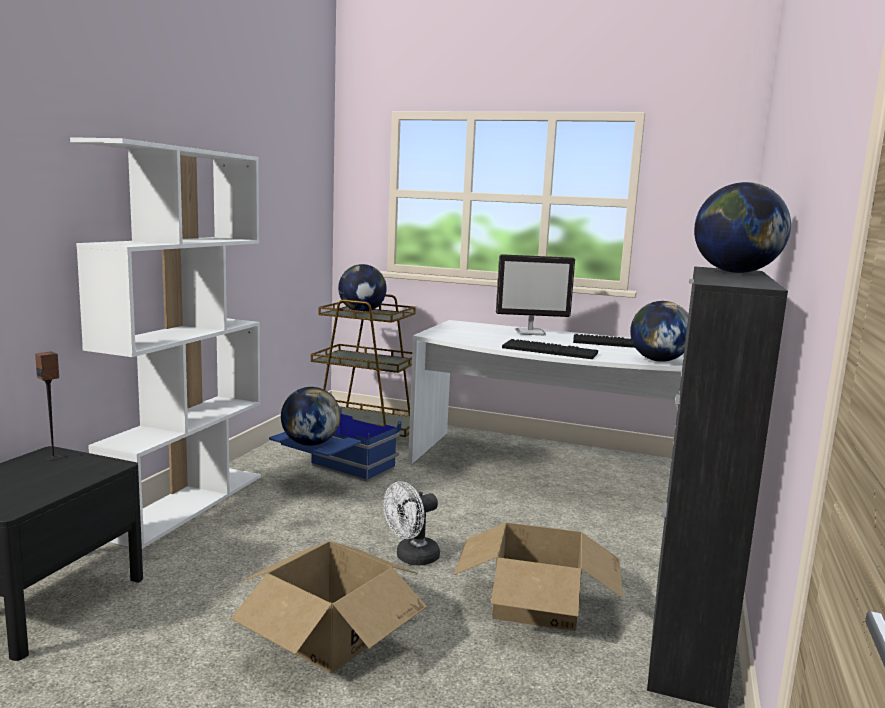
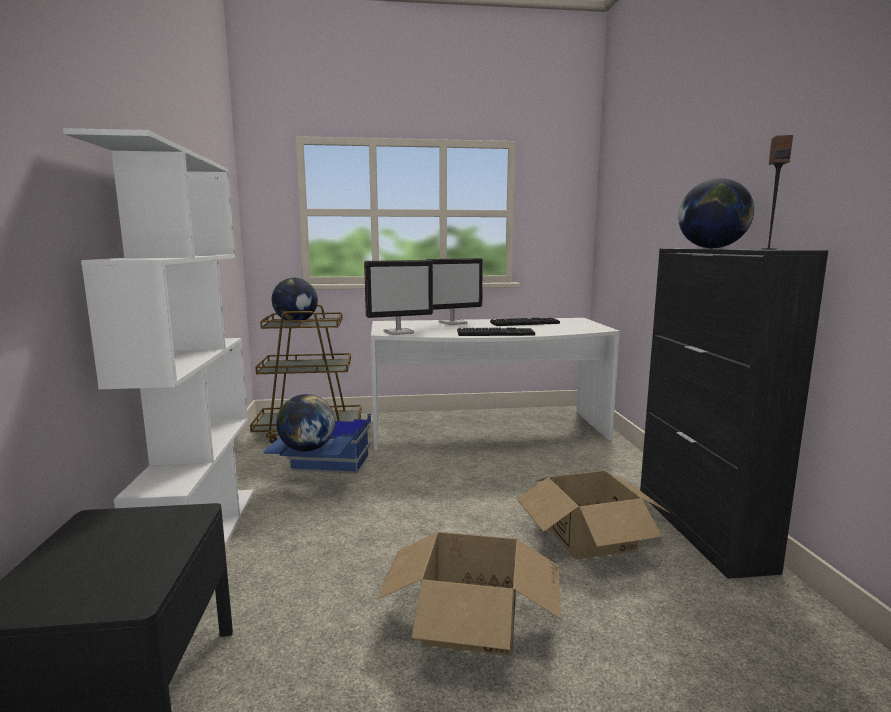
camera: 25 degrees left, 0 degrees up
speaker [35,351,61,461] -> speaker moved to [761,135,793,249]
white fan [383,481,440,565] -> none
globe [630,301,689,362] -> none
none -> monitor [364,260,433,335]

